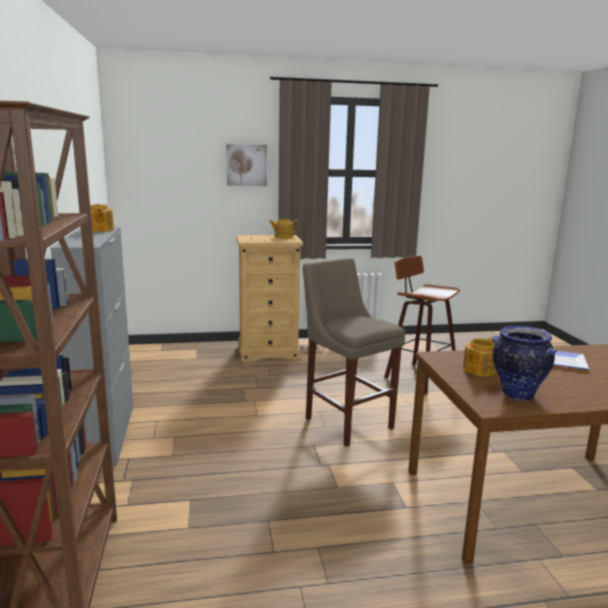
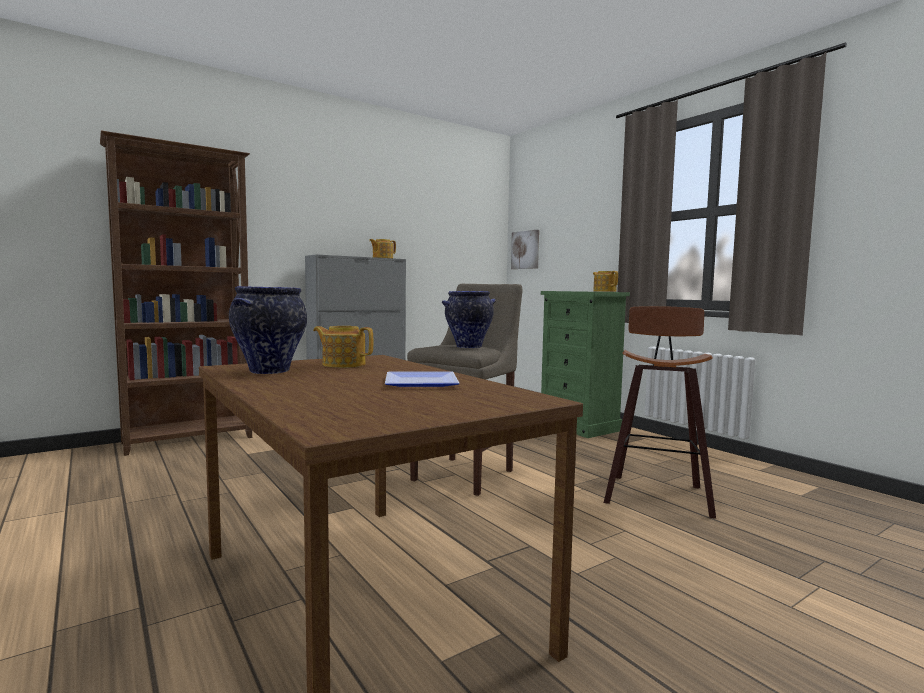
camera: 65 degrees right, 10 degrees down
picture [226,144,267,186] -> picture moved to [511,230,539,269]
beige dresser [236,235,303,362] -> green dresser [541,291,630,438]
none -> vase [442,291,496,349]

